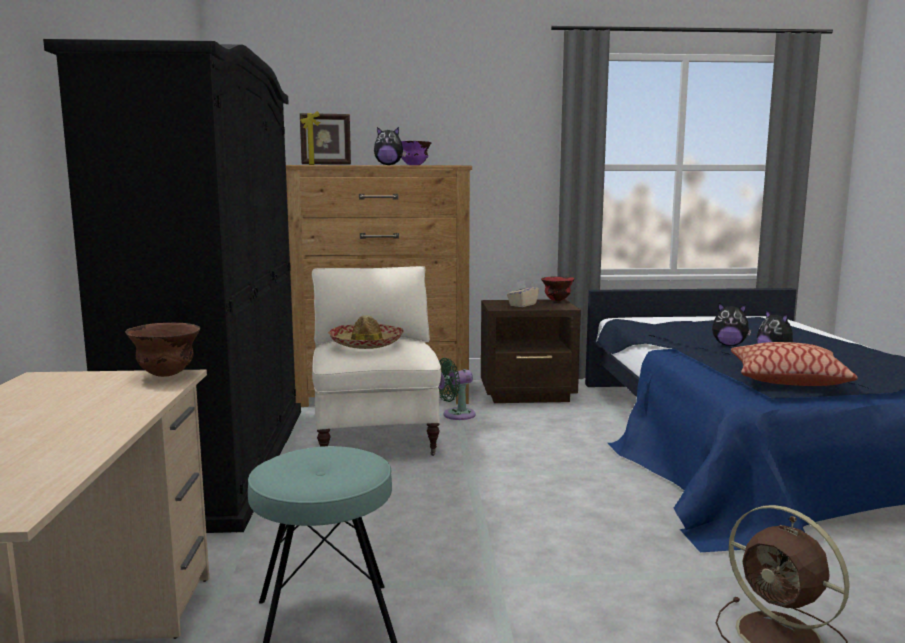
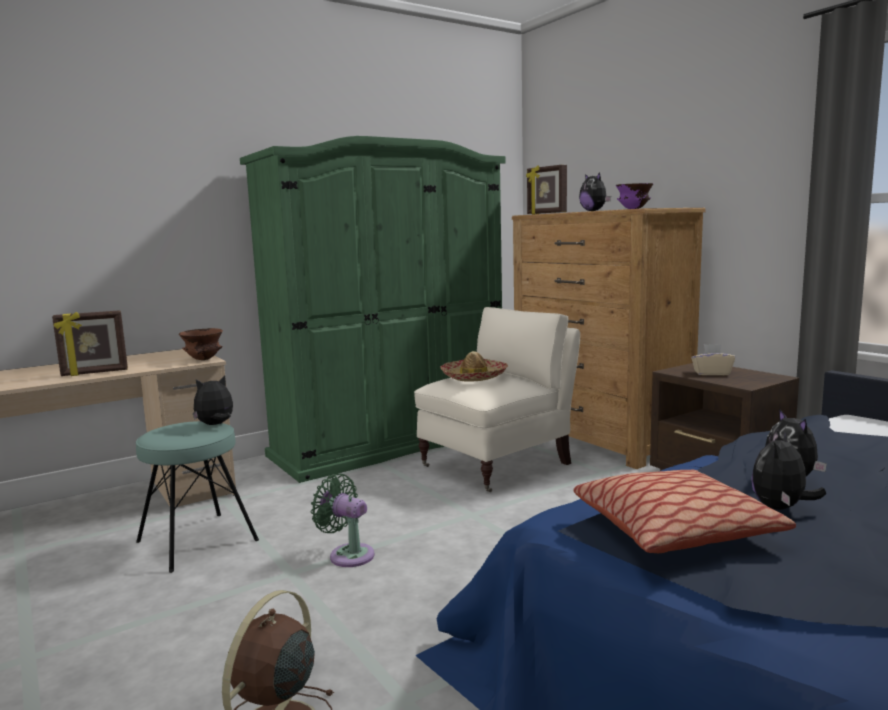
camera: 60 degrees right, 0 degrees up
black wardrobe [43,39,301,533] -> green wardrobe [240,136,506,483]
green fan [438,358,476,420] -> green fan moved to [311,474,375,567]
red bowl [541,276,575,301] -> none
none -> picture frame [52,310,128,376]
none -> plush toy [193,375,233,425]

